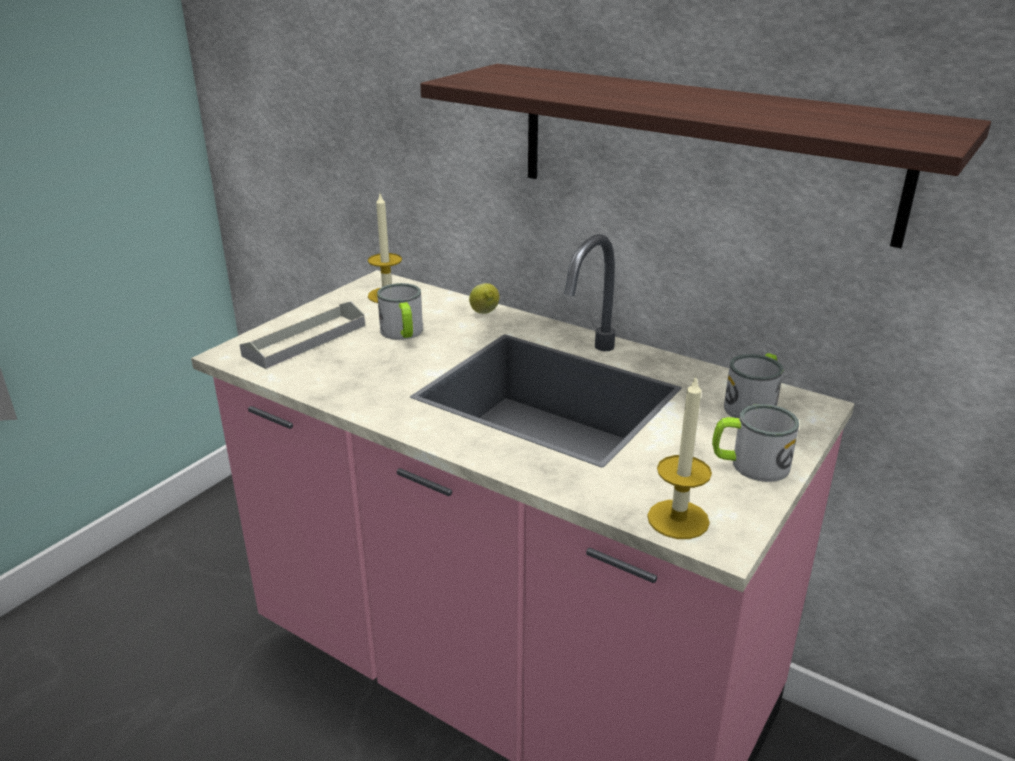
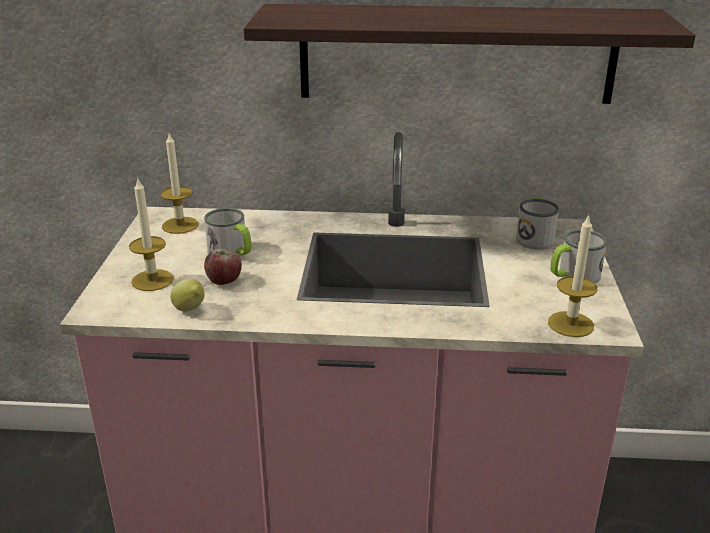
camera: 30 degrees left, 0 degrees up
grey tray [240,302,365,369] -> candle [129,177,174,291]
lemon [469,283,500,314] -> lemon moved to [170,279,205,312]
none -> apple [204,249,242,285]

